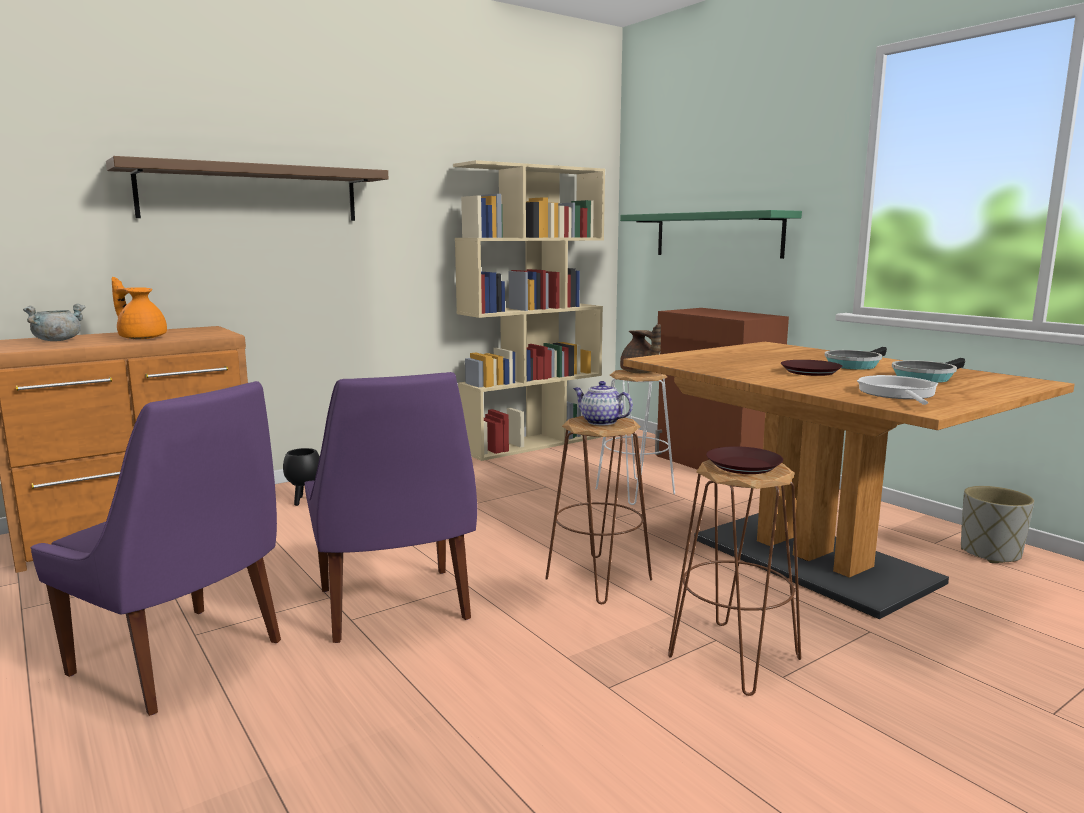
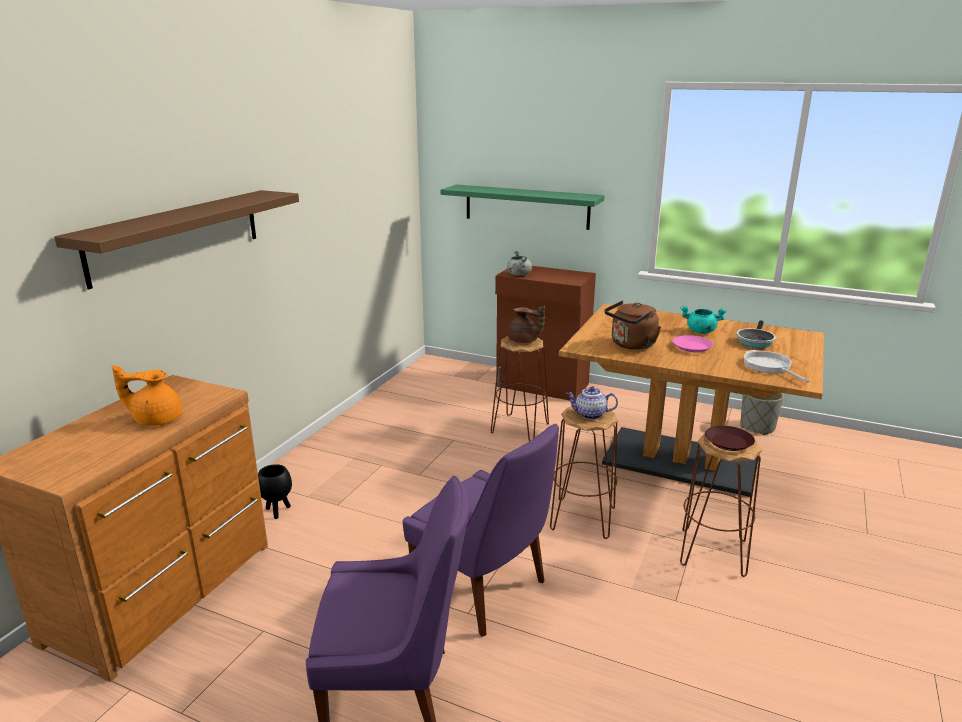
camera: 30 degrees left, 10 degrees up
grey cooking pot [23,304,85,341] -> grey cooking pot moved to [507,251,532,276]
beige bookcase [453,160,605,461] -> none
white stool [595,370,675,505] -> brown stool [491,336,549,441]
brown plate [781,360,843,376] -> pink plate [673,335,714,353]
frying pan [825,347,887,370] -> turquoise cooking pot [681,306,726,334]
none -> brown kettle [605,300,661,350]

